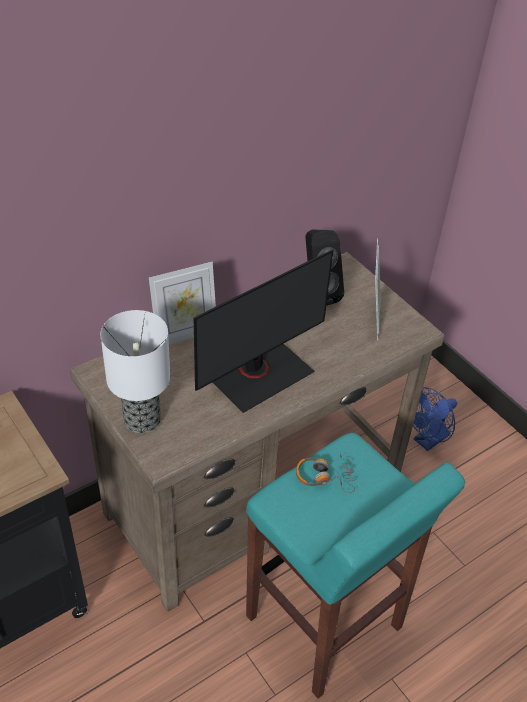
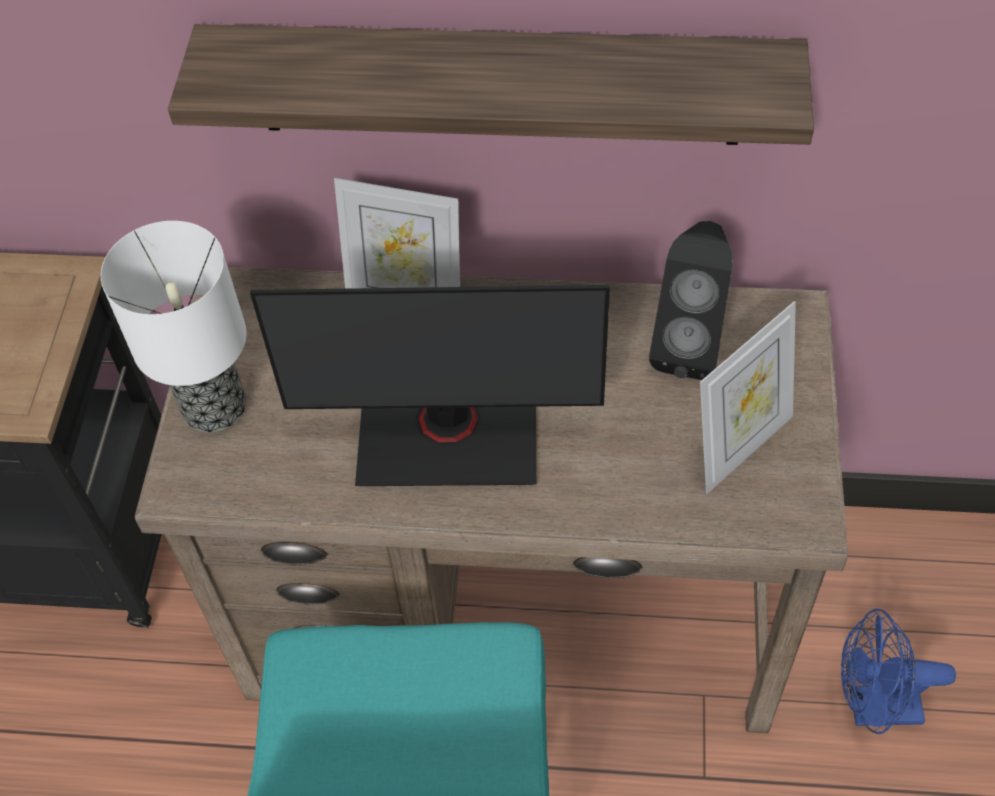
camera: 45 degrees right, 10 degrees up
headphones [296,453,356,493] -> none
none -> shelf [168,24,814,145]

